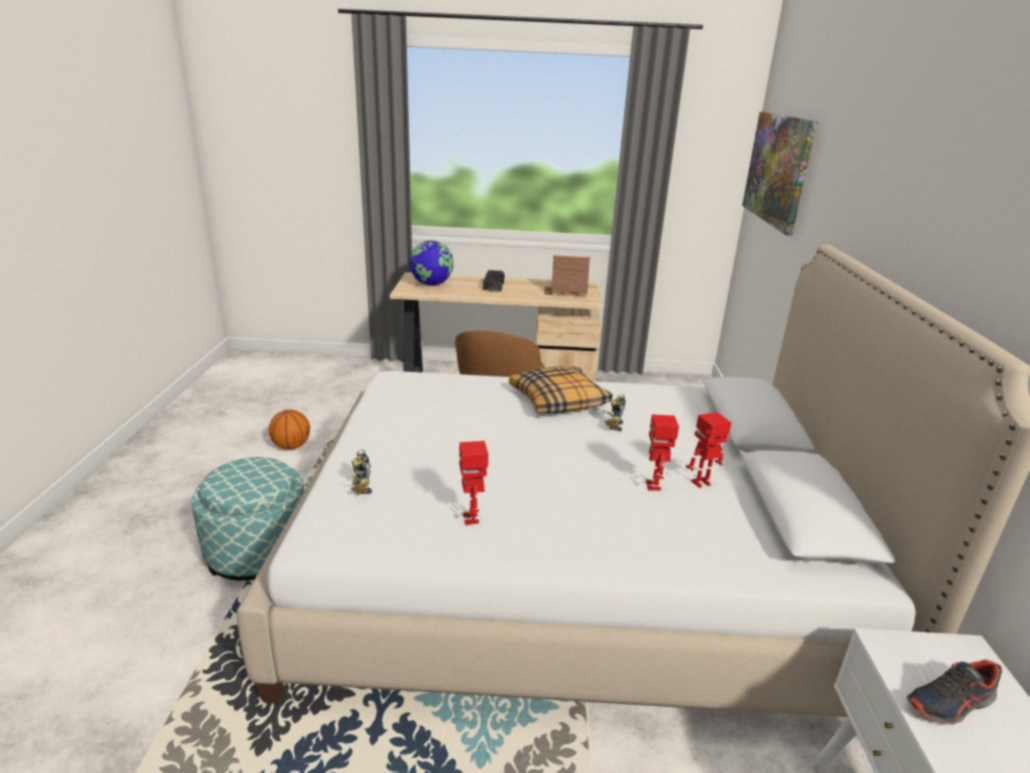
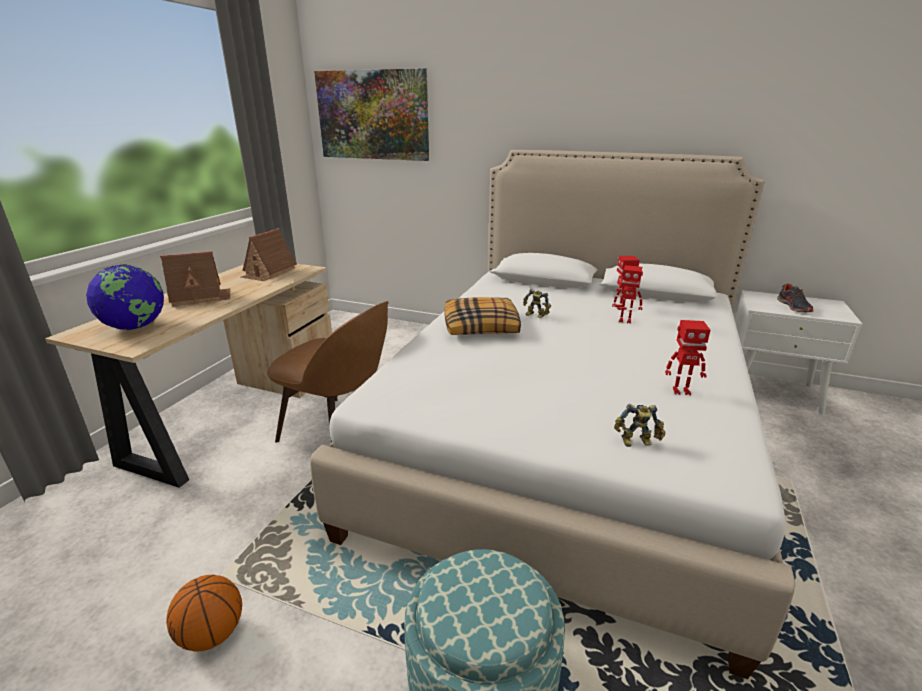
camera: 70 degrees left, 0 degrees up
black toy car [483,270,505,291] -> toy house [160,251,230,306]

